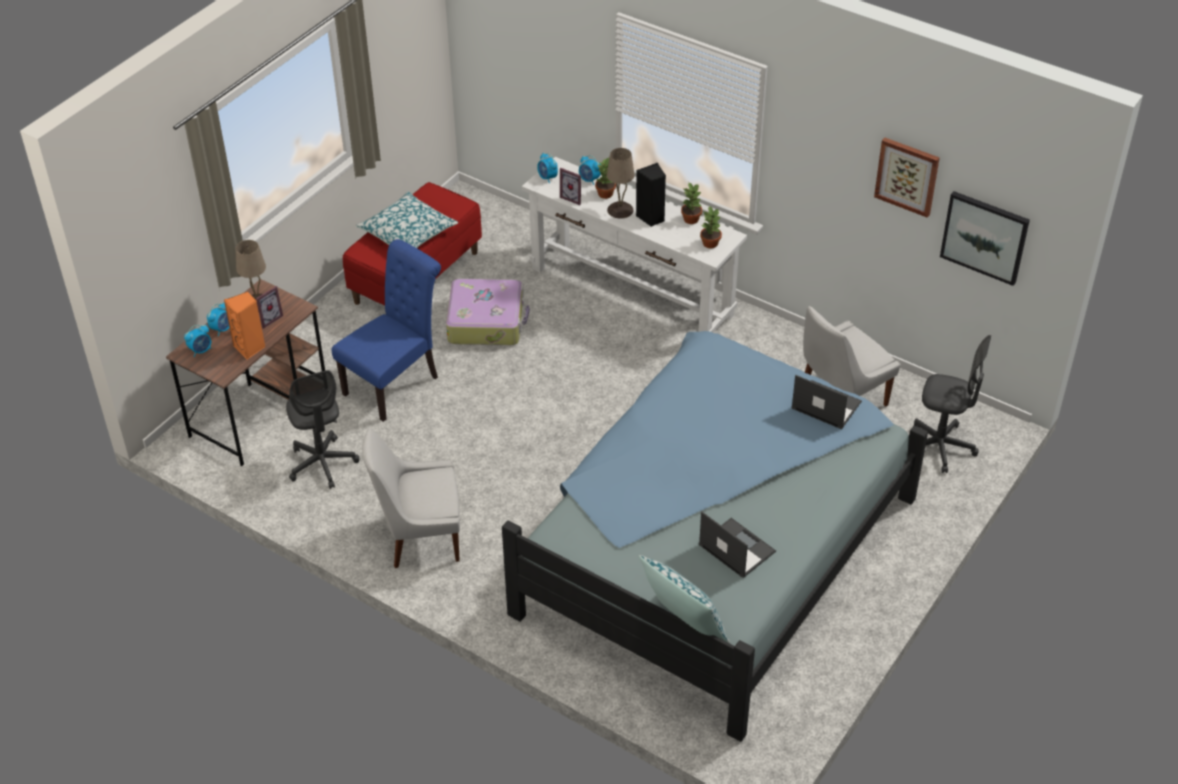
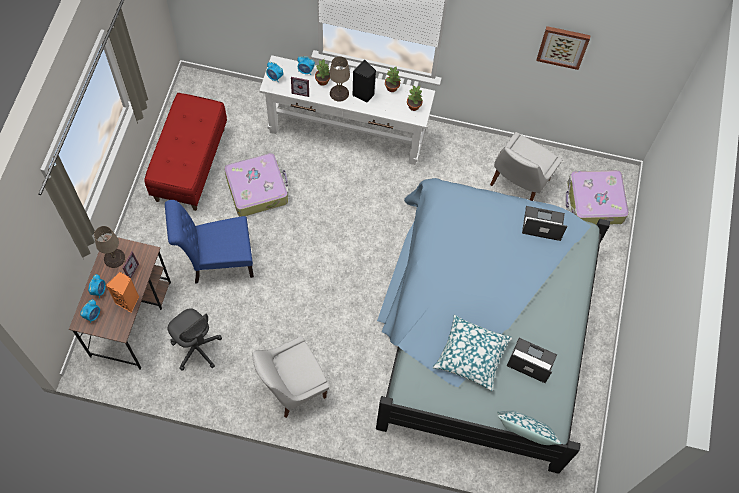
camera: 25 degrees left, 20 degrees up
blue chair [332,239,441,422] -> blue chair turned 120 degrees counterclockwise [165,200,254,284]
pillow [356,192,458,248] -> pillow moved to [433,315,512,391]
grey office chair [914,335,991,473] -> suitcase [566,170,629,225]
picture [940,191,1030,286] -> none

